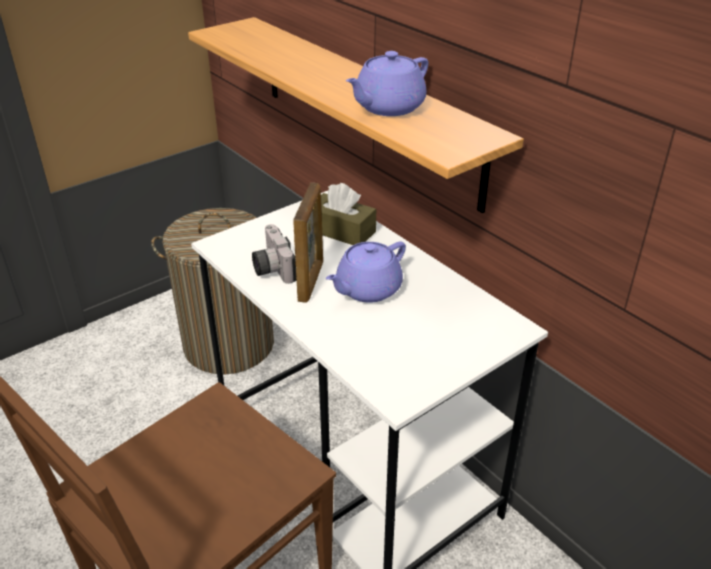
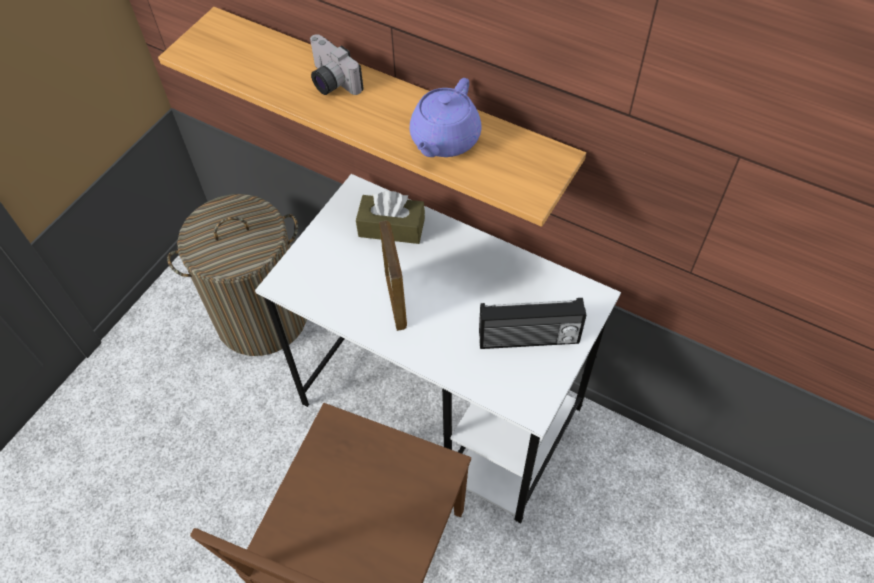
camera: 20 degrees left, 20 degrees up
camera [252,224,296,284] -> camera moved to [310,34,364,95]
purple teapot [326,242,406,303] -> none
none -> radio [479,298,586,349]

